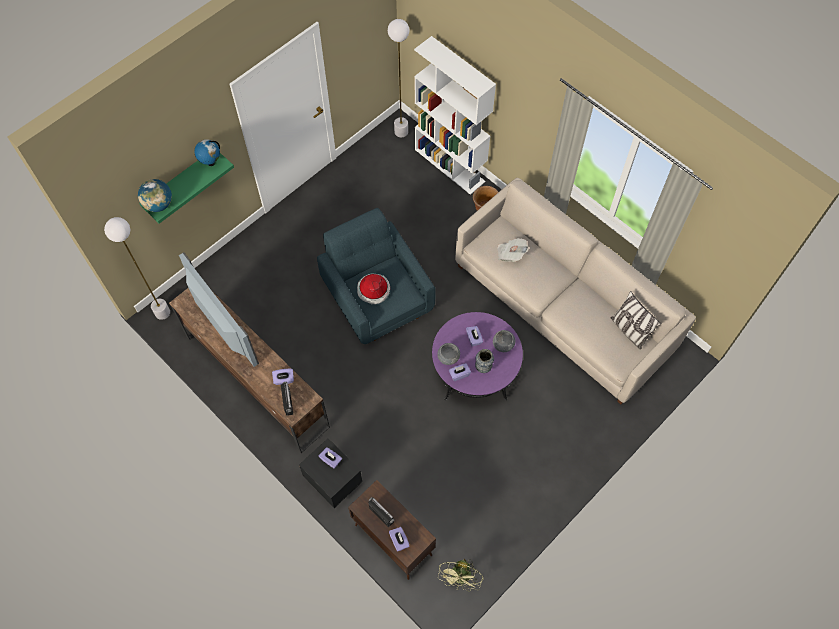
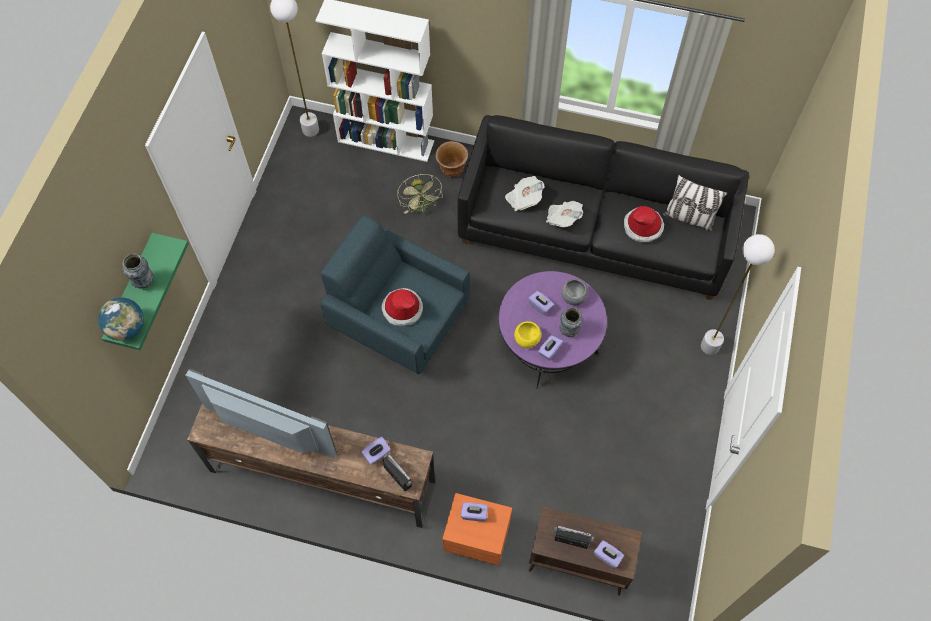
camera: 30 degrees left, 0 degrees up
white floor lamp [104,217,170,320] -> white floor lamp moved to [701,234,775,355]
globe [194,139,220,166] -> none
black nightstand [299,439,363,508] -> orange nightstand [442,493,512,565]
grey bowl [437,343,460,365] -> yellow bowl [514,321,541,348]
green fan [438,559,484,592] -> green fan moved to [397,174,443,214]
beige sofa [455,178,696,405] -> black sofa [458,115,749,300]
none -> vase [122,254,153,288]
none -> newspaper [546,201,583,227]
none -> hat [624,206,664,242]

